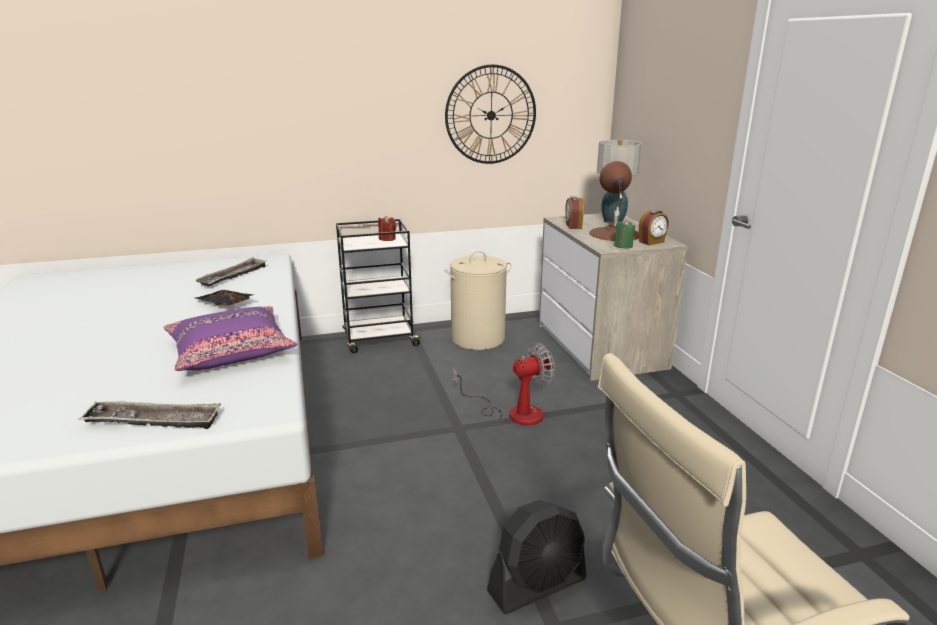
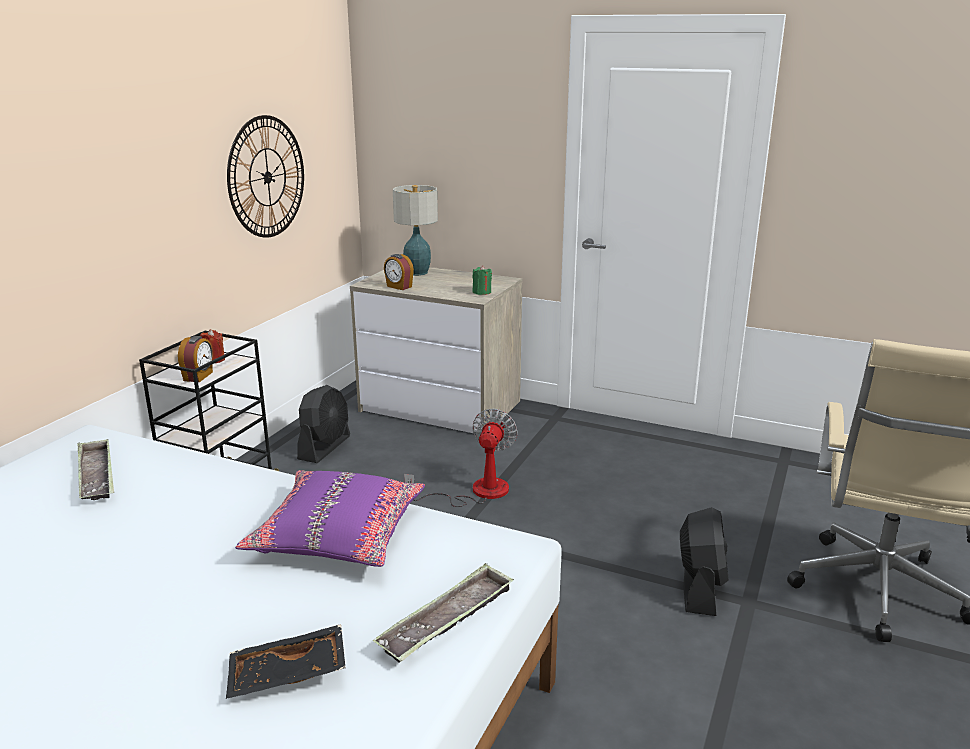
camera: 50 degrees left, 0 degrees up
black tray [195,290,254,306] -> black tray moved to [226,624,345,699]
beige laundry basket [444,251,512,350] -> black fan [297,385,350,463]
brown table lamp [589,161,639,241] -> none
alarm clock [639,210,669,245] -> alarm clock moved to [178,336,213,382]

